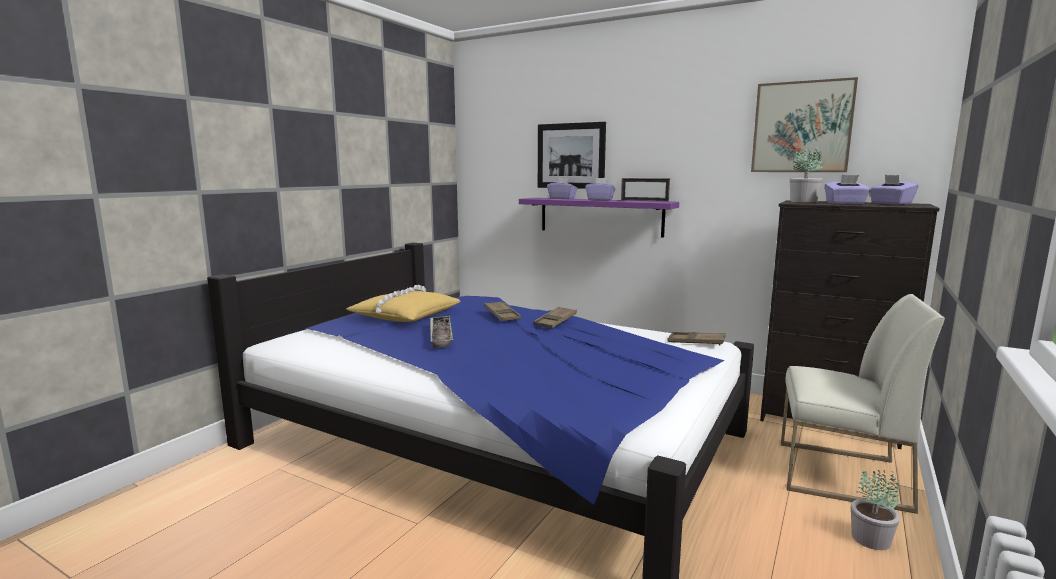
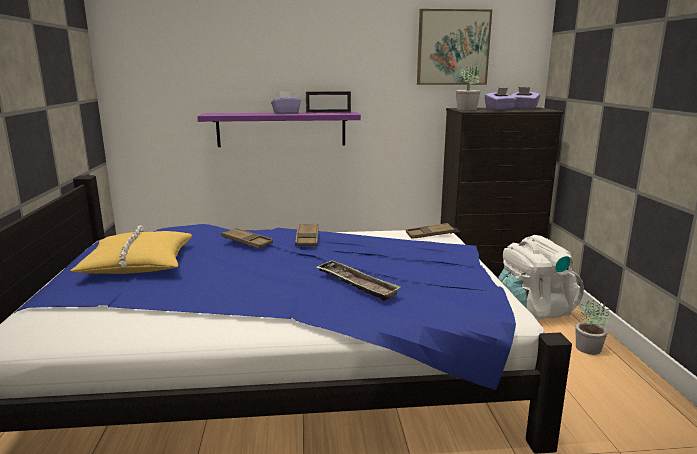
camera: 35 degrees left, 5 degrees up
tray [430,315,453,348] -> tray moved to [316,260,401,301]
picture [538,122,606,189] -> none
purple tissue box [547,177,577,199] -> none
white chair [781,294,945,514] -> white backpack [498,235,584,320]

